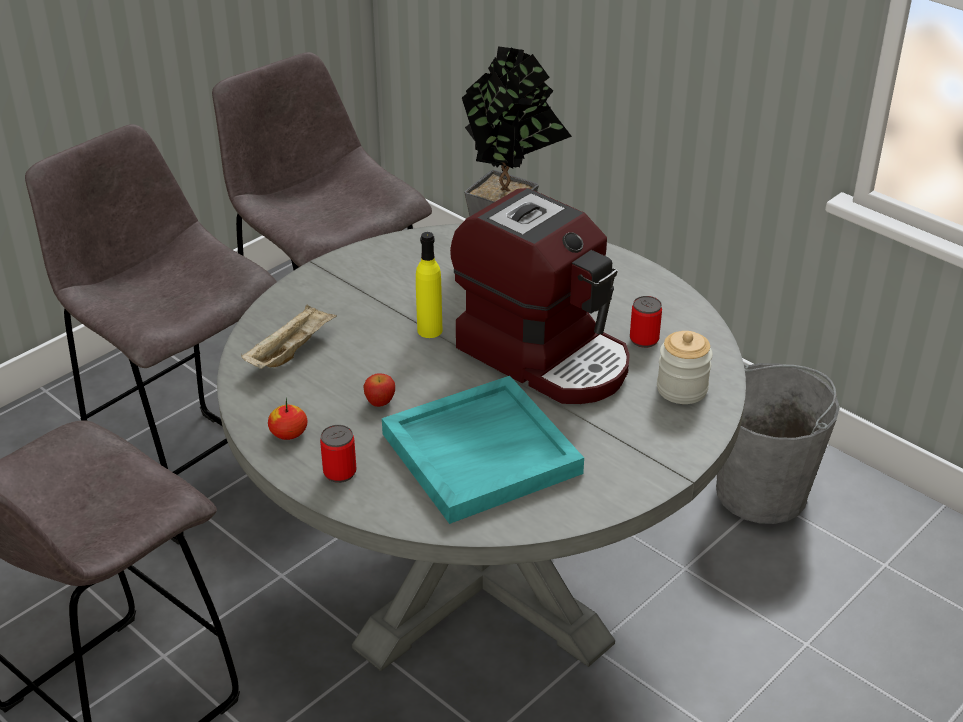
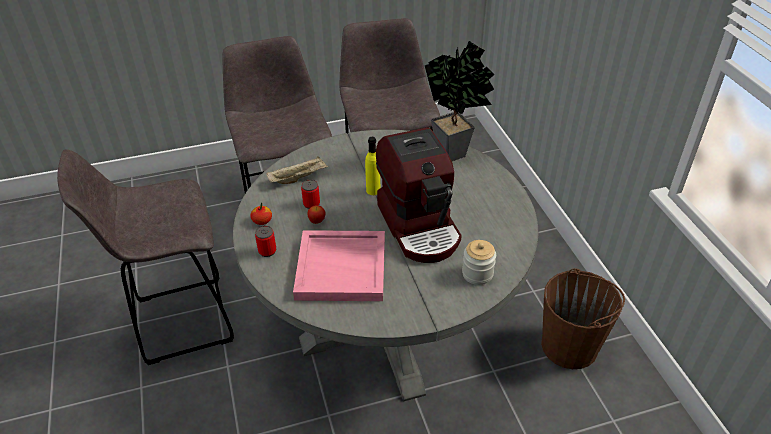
camera: 30 degrees right, 5 degrees up
turquoise tray [382,376,584,524] -> pink tray [293,230,385,301]
can [630,296,662,348] -> can moved to [301,180,320,209]
grey bucket [716,363,840,524] -> brown bucket [541,268,625,369]

